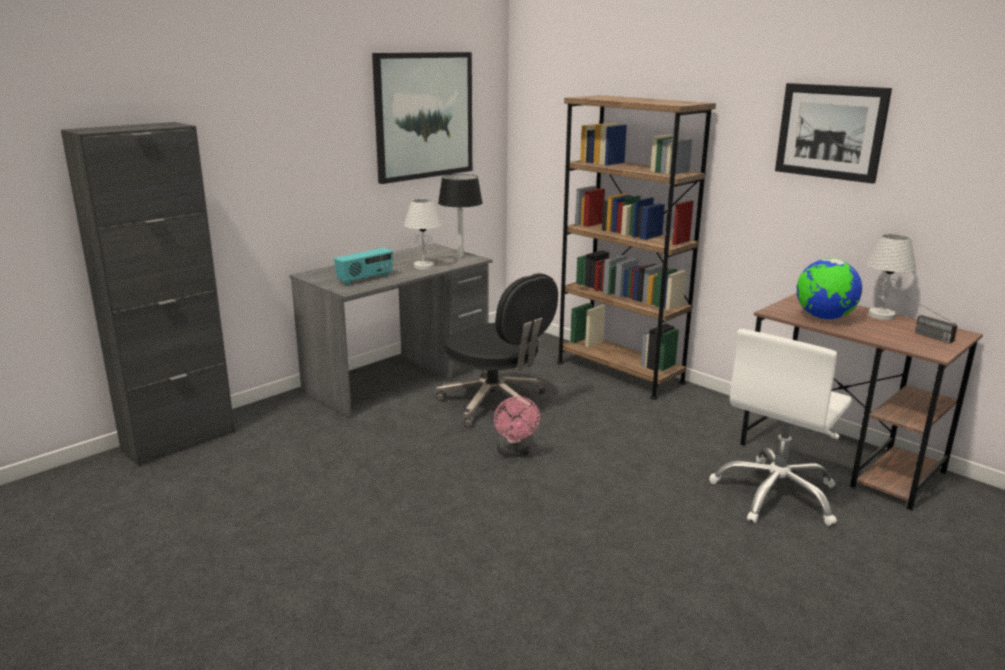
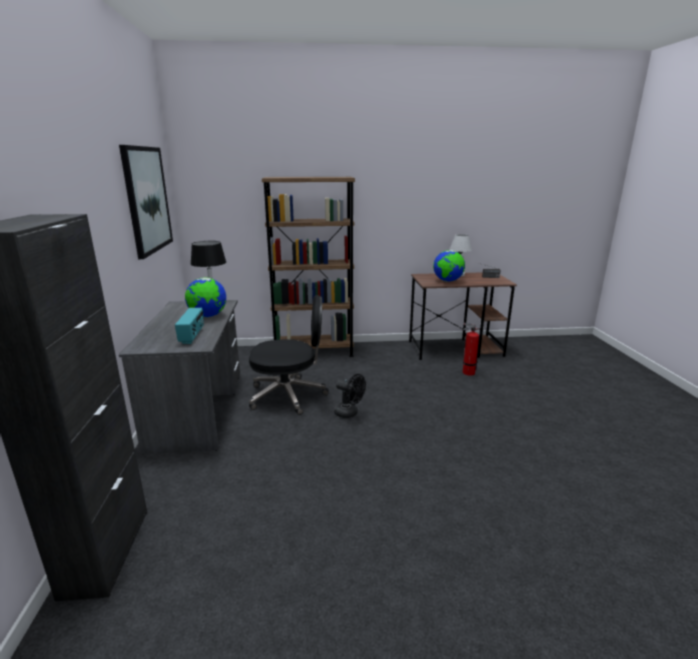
camera: 50 degrees left, 0 degrees up
white table lamp [404,199,442,270] -> globe [185,277,226,317]
pink fan [494,396,540,457] -> black fan [334,374,366,418]
white office chair [709,329,852,526] -> fire extinguisher [462,323,481,376]
picture [775,83,892,184] -> none

